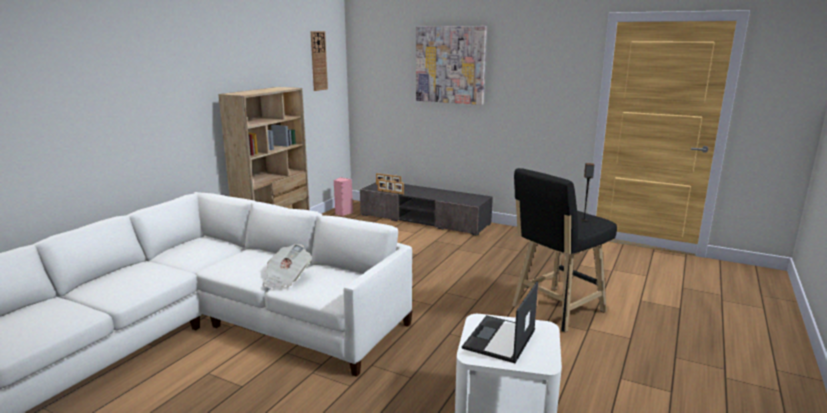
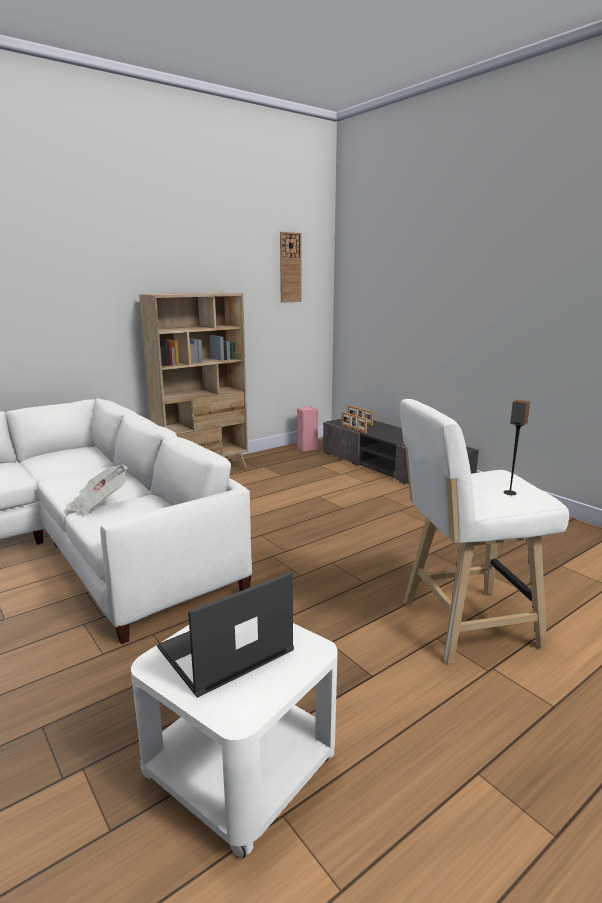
camera: 25 degrees right, 0 degrees up
picture [416,26,487,105] -> none
black stool [512,168,617,332] -> white stool [400,399,569,663]

